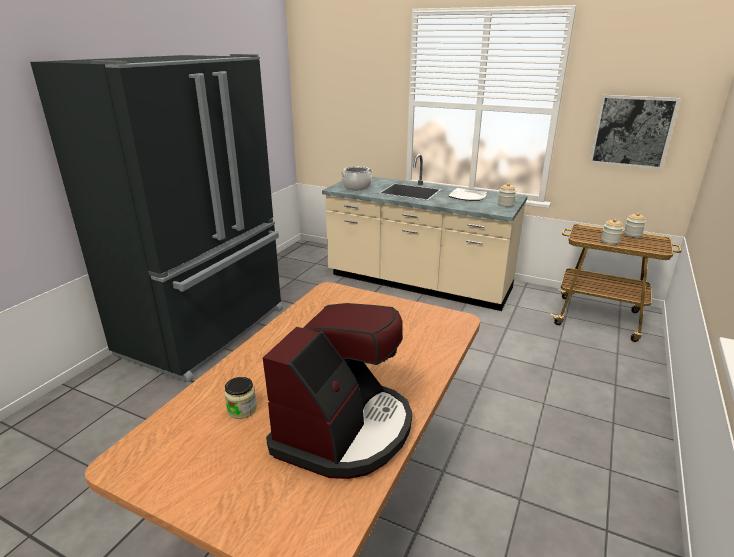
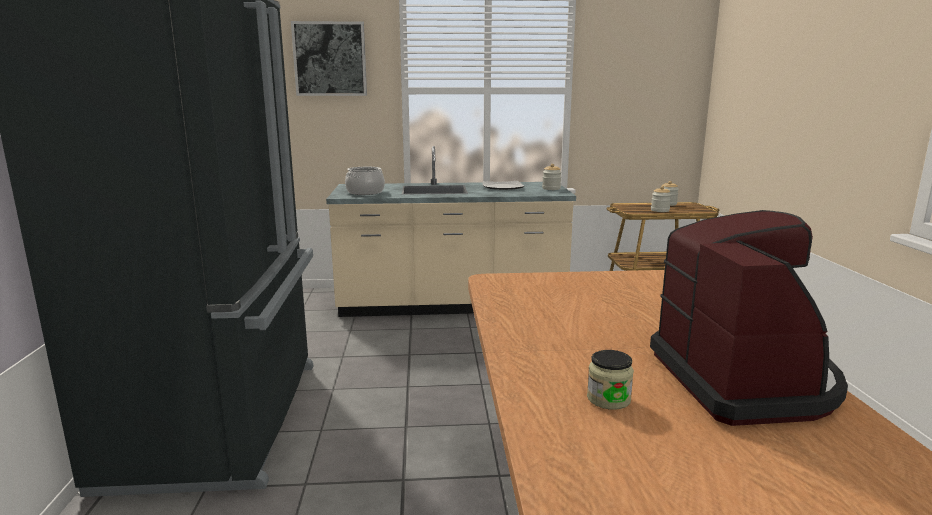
camera: 30 degrees left, 10 degrees down
picture [590,95,680,169] -> picture moved to [291,21,367,96]

